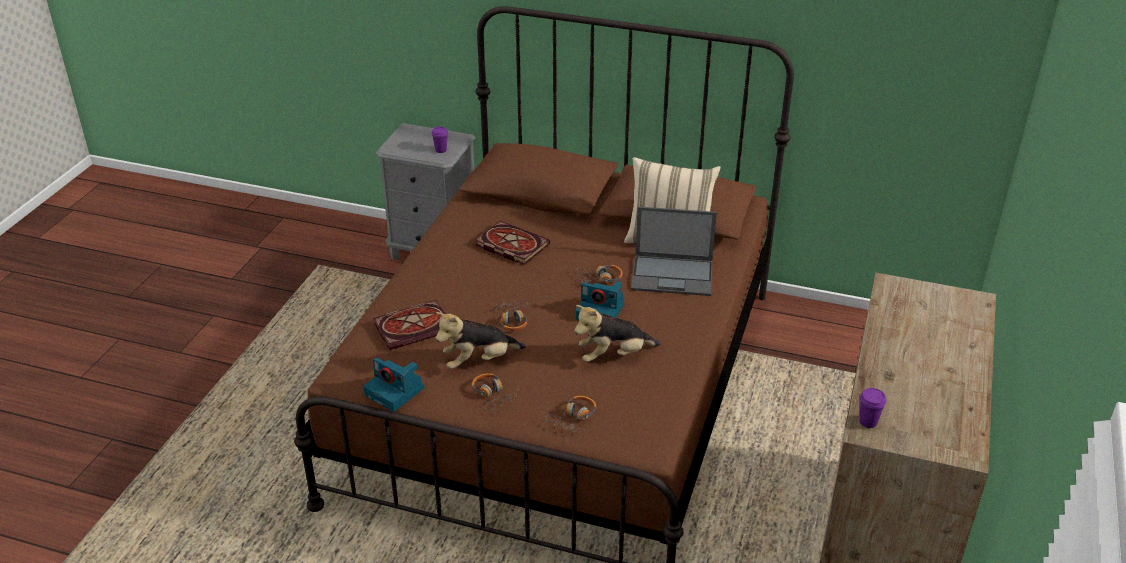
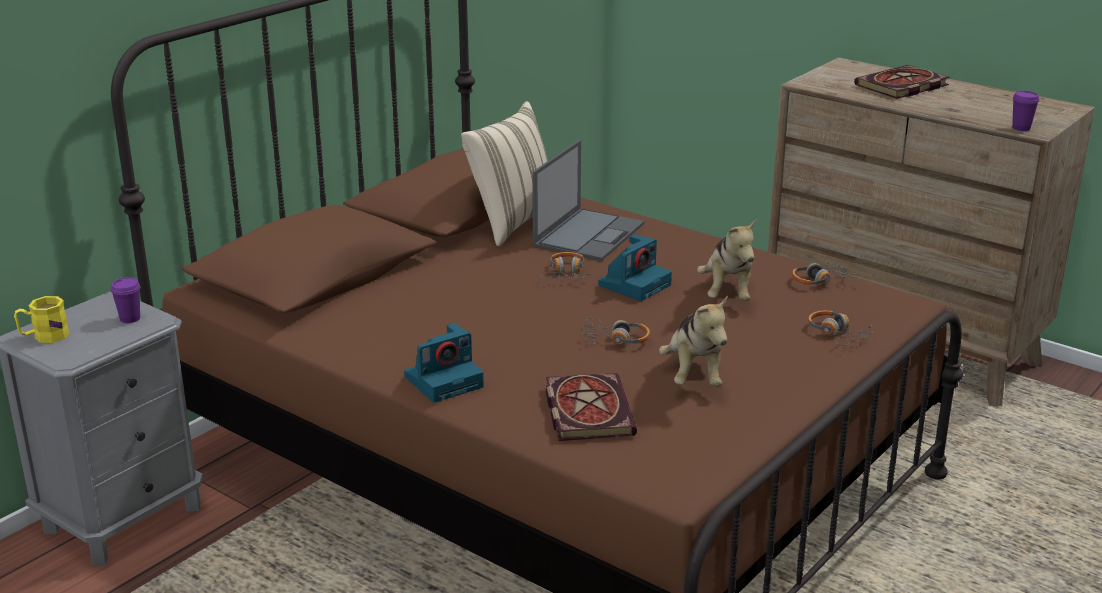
camera: 70 degrees left, 10 degrees down
camera [363,358,424,412] -> camera moved to [404,323,484,403]
headphones [472,373,519,411] -> headphones moved to [792,261,860,285]
book [475,221,550,265] -> book moved to [854,65,950,99]
none -> yellow mug [14,296,69,343]

